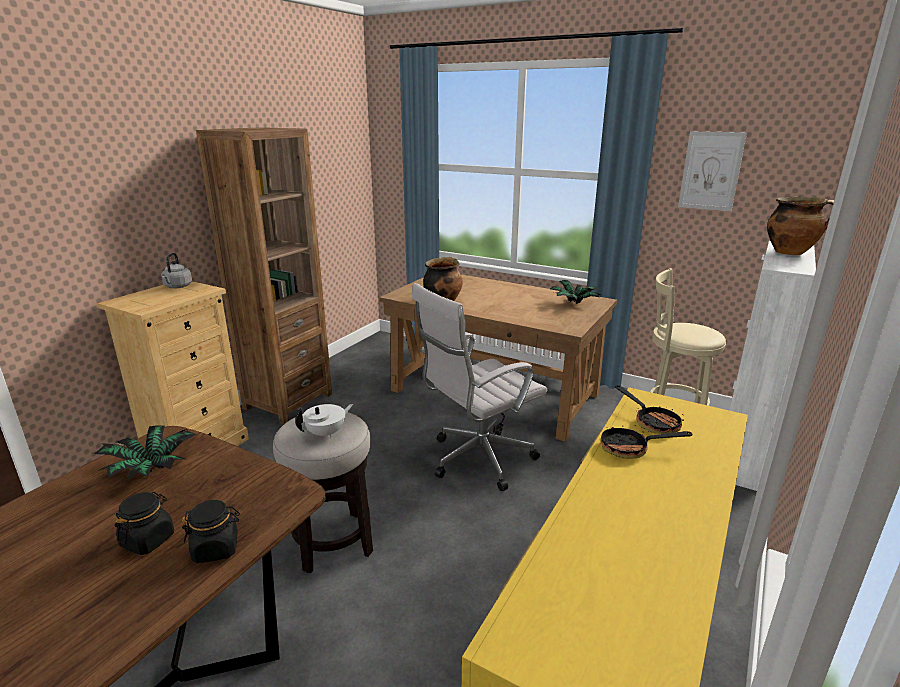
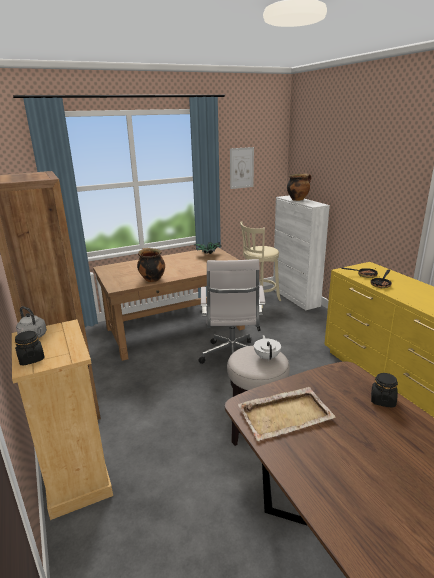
camera: 55 degrees left, 0 degrees up
potted plant [95,425,197,480] -> beige tray [238,387,336,441]
black jar [115,492,174,555] -> black jar moved to [15,331,45,366]

